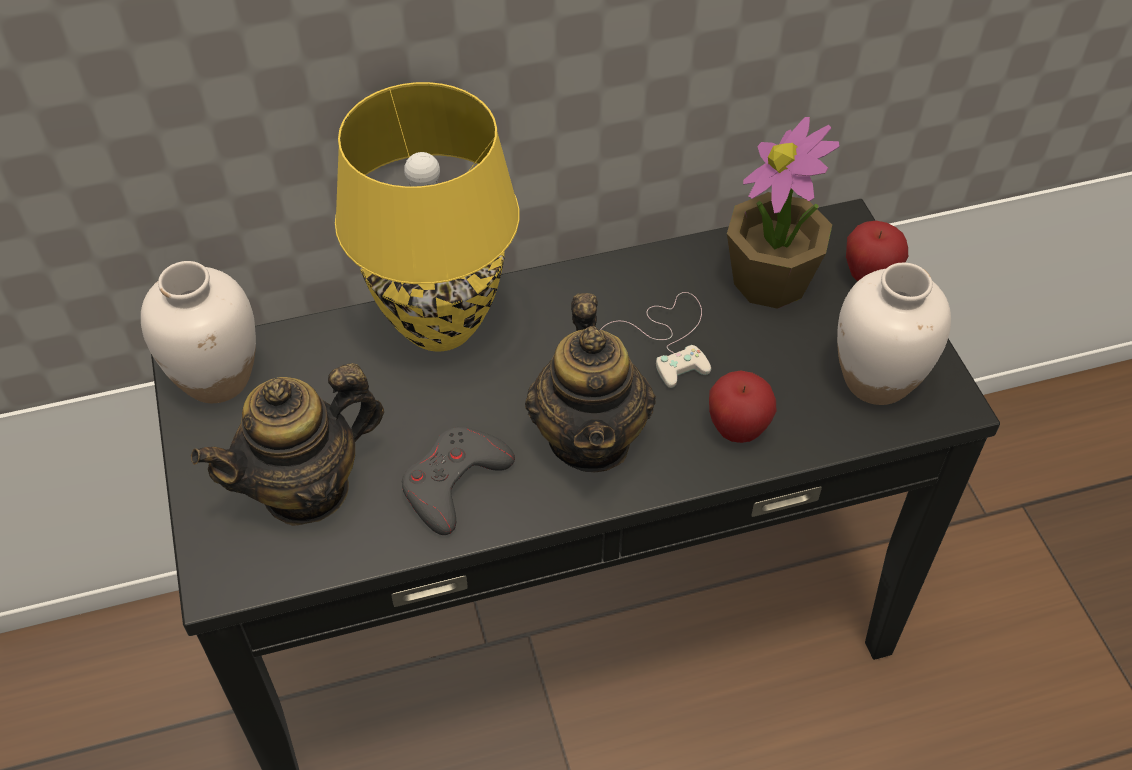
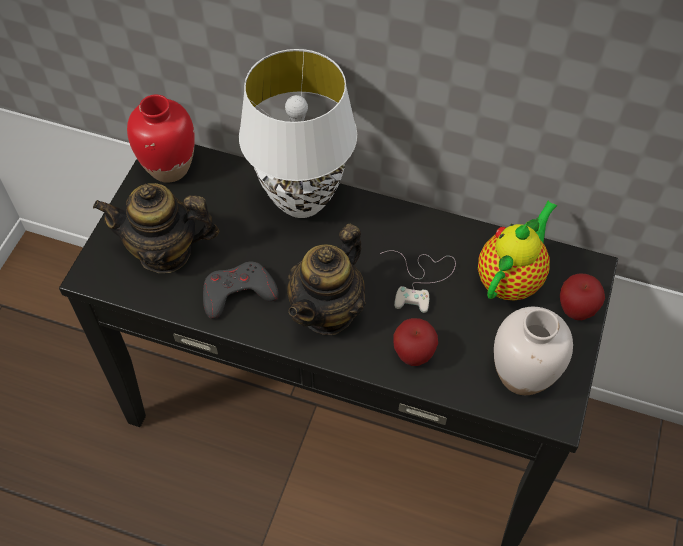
camera: 35 degrees right, 5 degrees up
white vase [141,261,256,403] -> red vase [127,95,195,183]
yellow table lamp [335,82,519,351] -> white table lamp [239,49,357,218]
potted plant [727,117,839,309] -> teapot [478,201,557,301]

